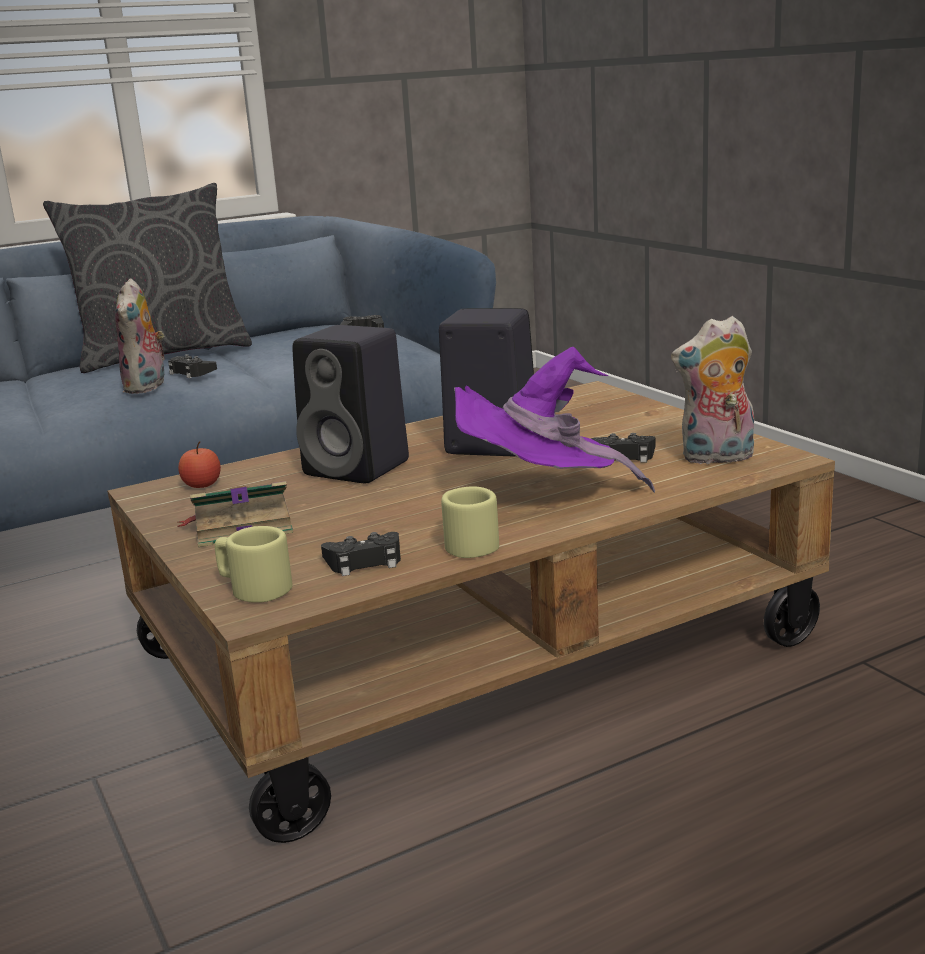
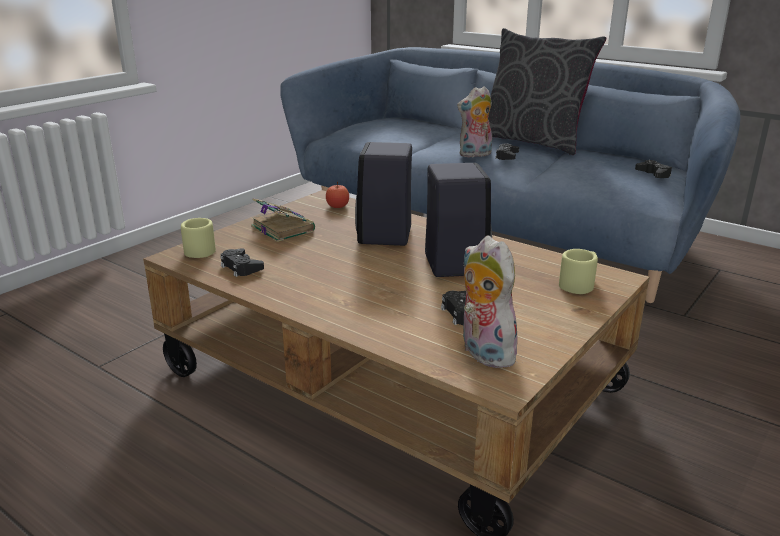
camera: 65 degrees right, 5 degrees up
beige mug [441,487,499,558] -> beige mug moved to [559,249,598,294]
purple hat [454,347,655,493] -> none

